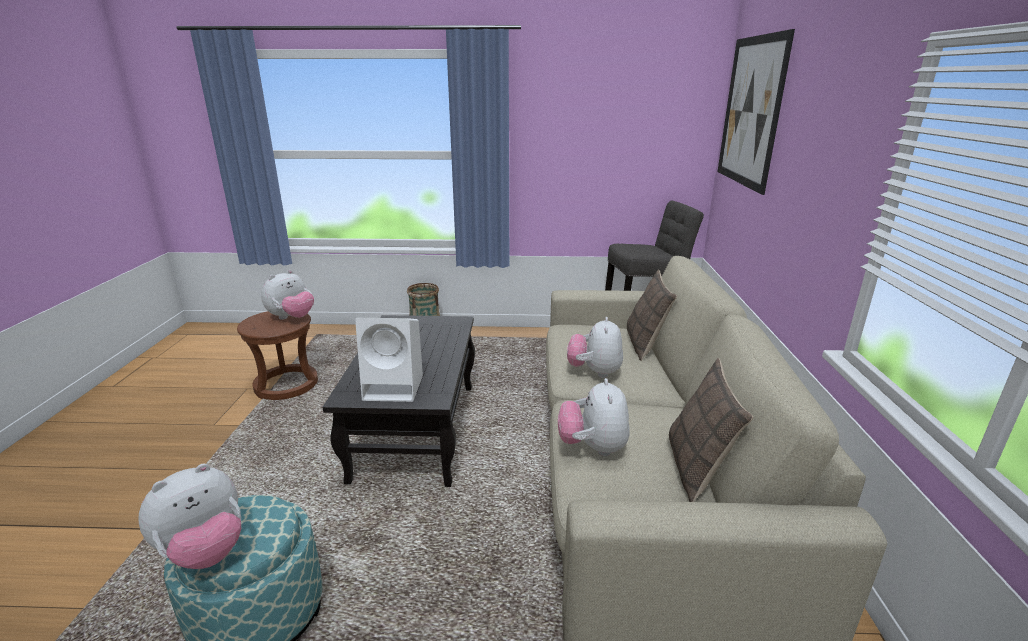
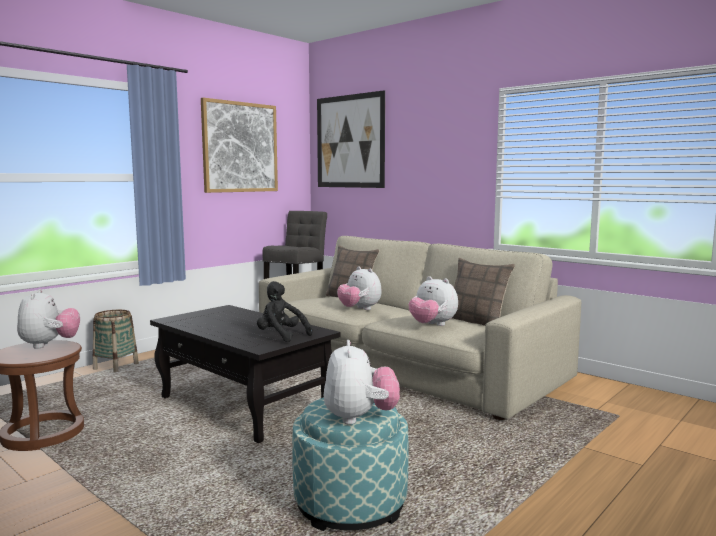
camera: 50 degrees left, 15 degrees down
white speaker [355,318,423,402] -> black plush toy [257,281,313,342]
none -> picture [201,98,278,193]

